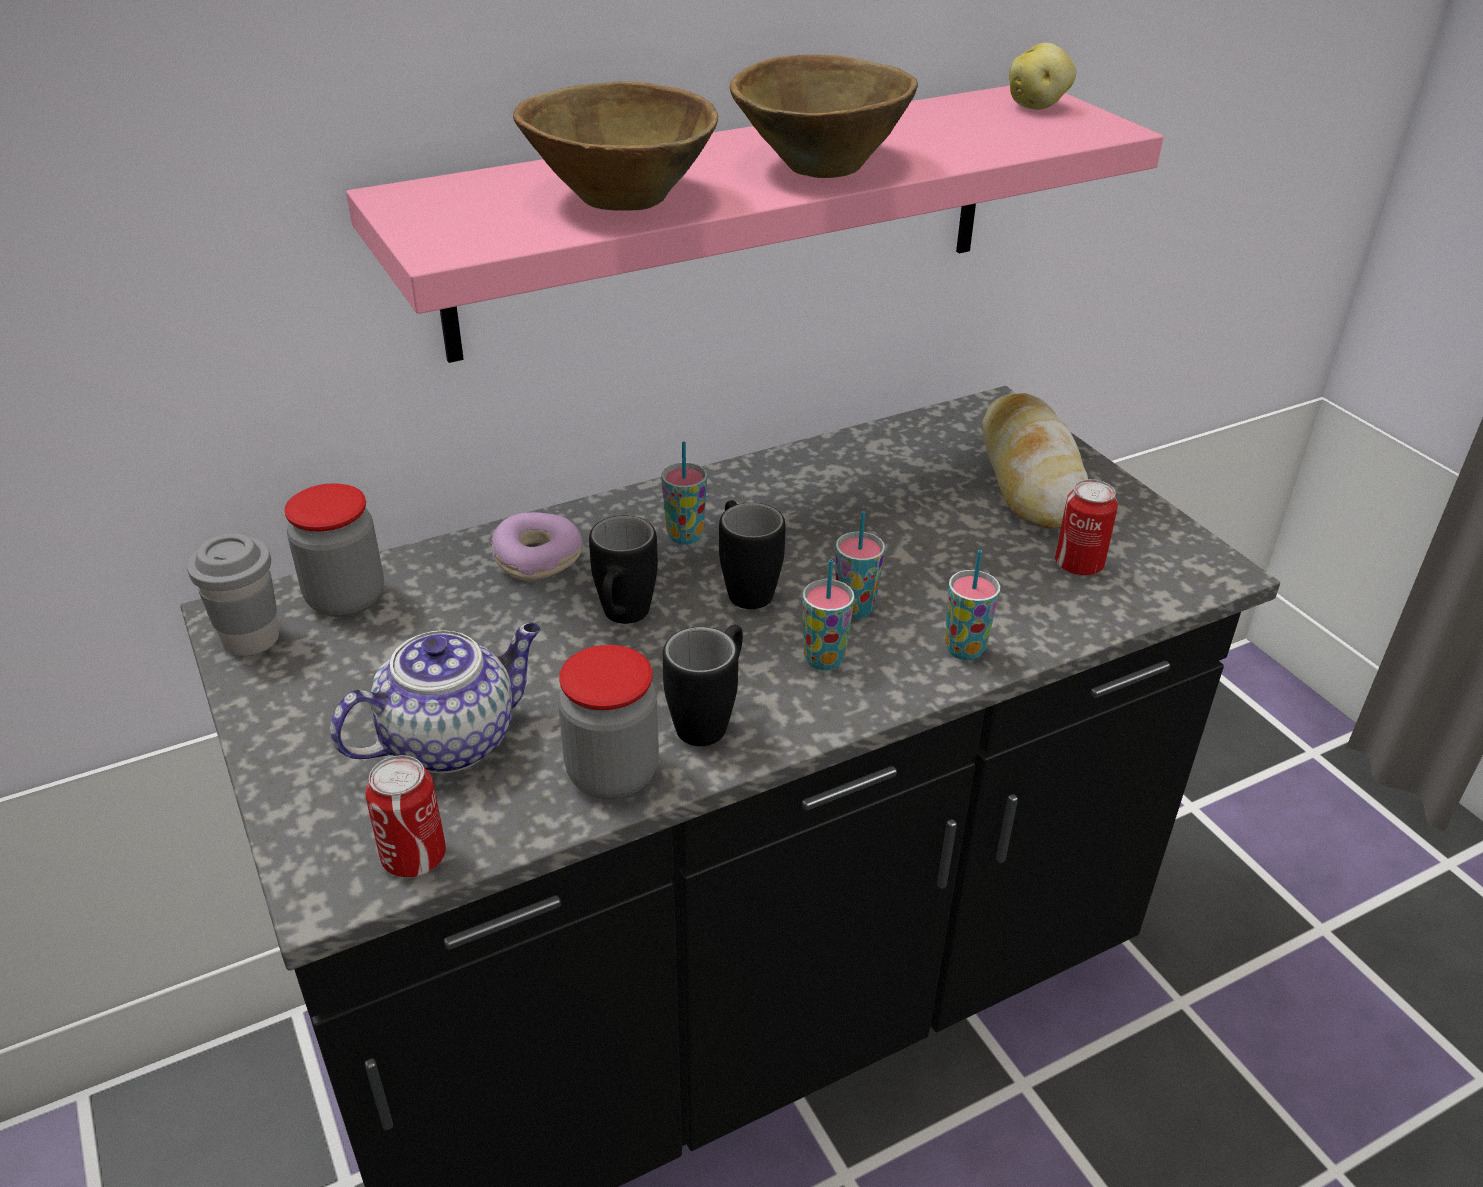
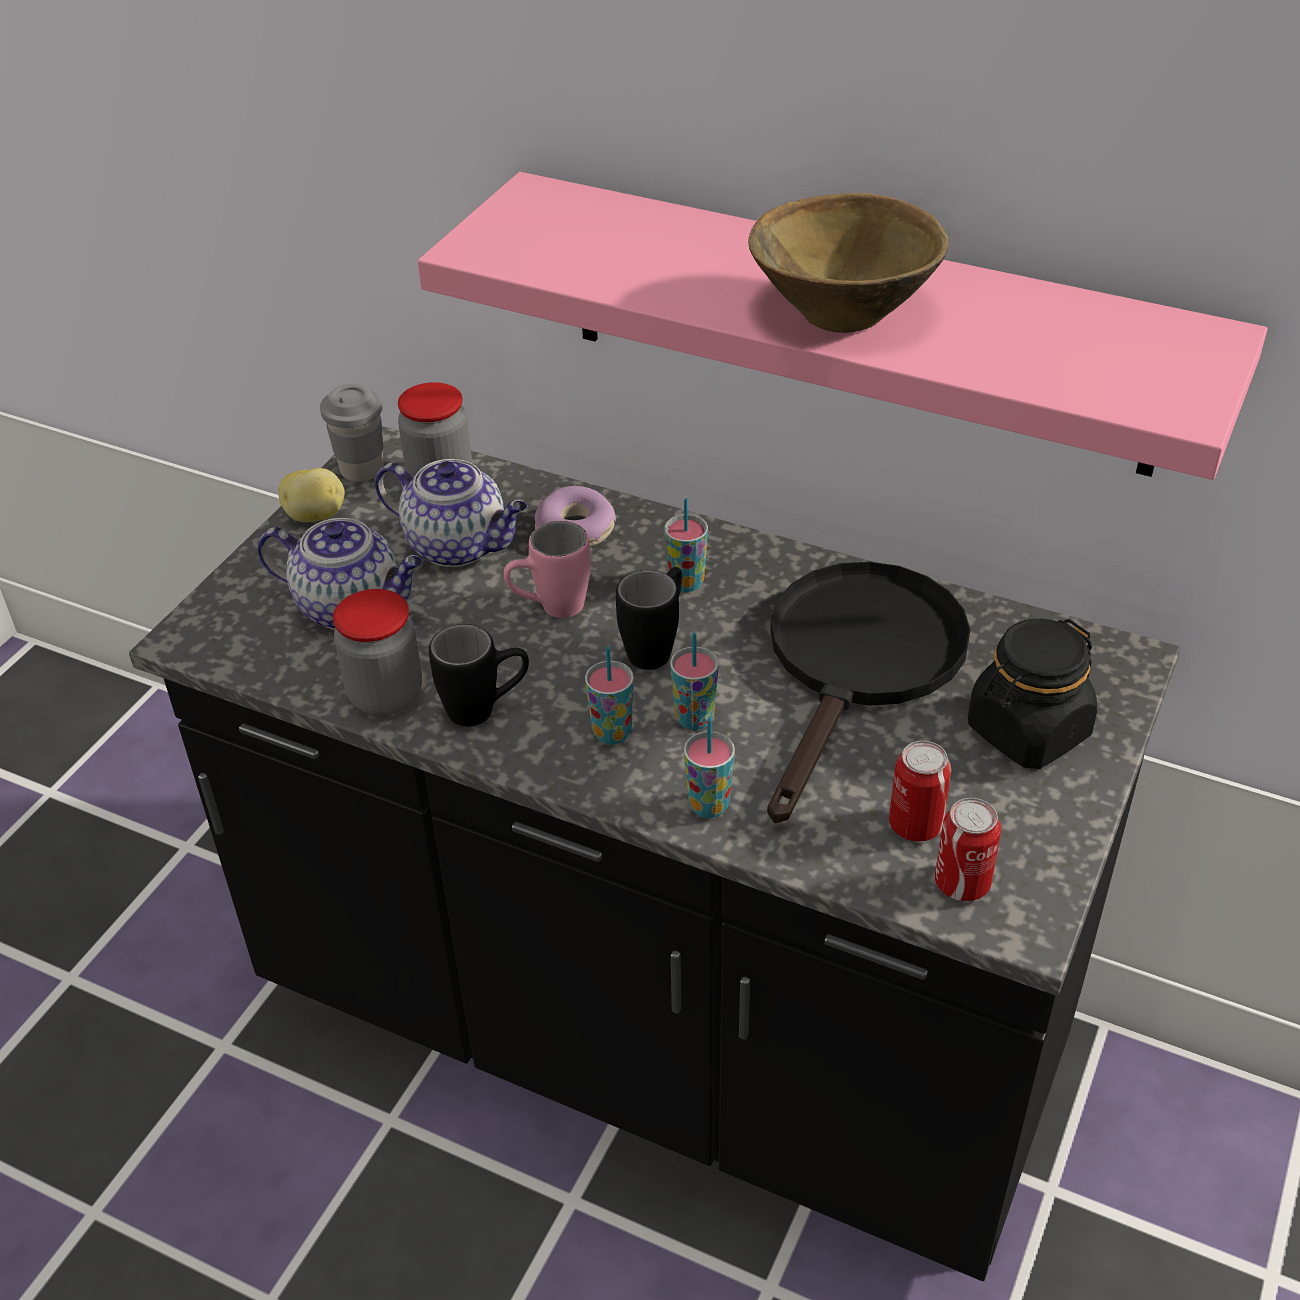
camera: 55 degrees right, 5 degrees up
can [365,755,446,878] -> can moved to [935,798,1001,901]
brown bowl [513,81,718,211] -> none
black mug [589,516,658,624] -> pink mug [504,521,591,618]
bread [982,393,1088,528] -> black jar [968,619,1097,769]
potato [1009,43,1076,110] -> potato moved to [278,468,345,522]
none -> teapot [375,459,527,567]
none -> black frying pan [767,562,970,823]

